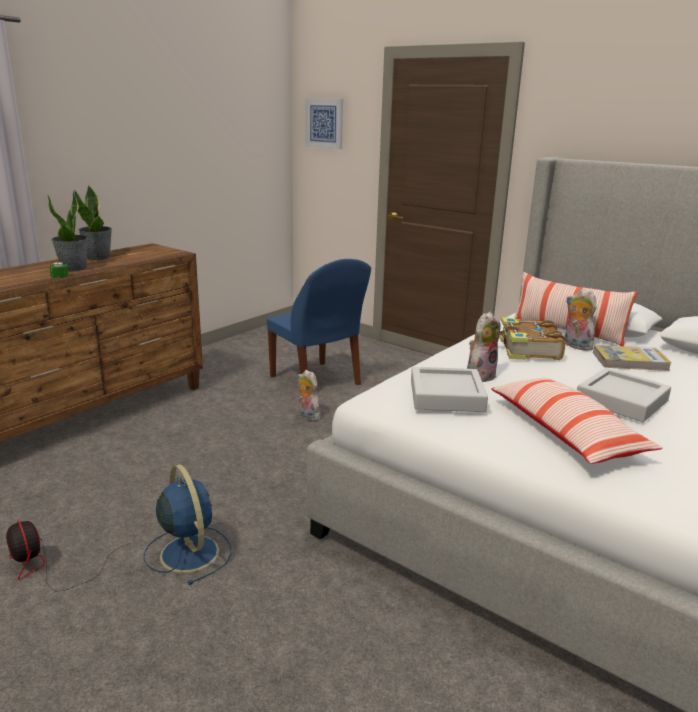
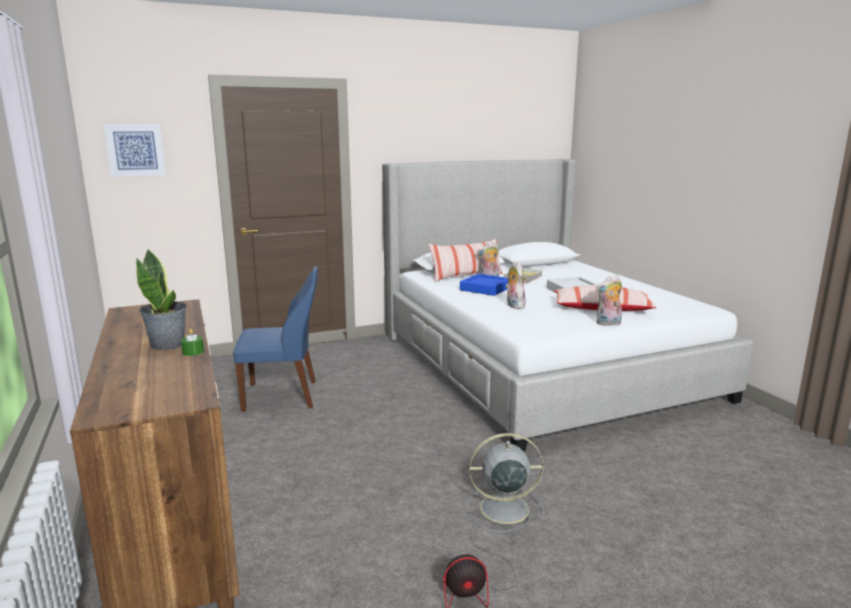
camera: 60 degrees left, 5 degrees down
potted plant [74,186,112,260] -> none
blue fan [143,464,231,585] -> grey fan [467,433,545,532]
plush toy [298,370,321,421] -> plush toy moved to [596,275,622,326]
grey tray [411,367,488,412] -> none
book [499,317,566,360] -> blue tray [460,274,508,296]

